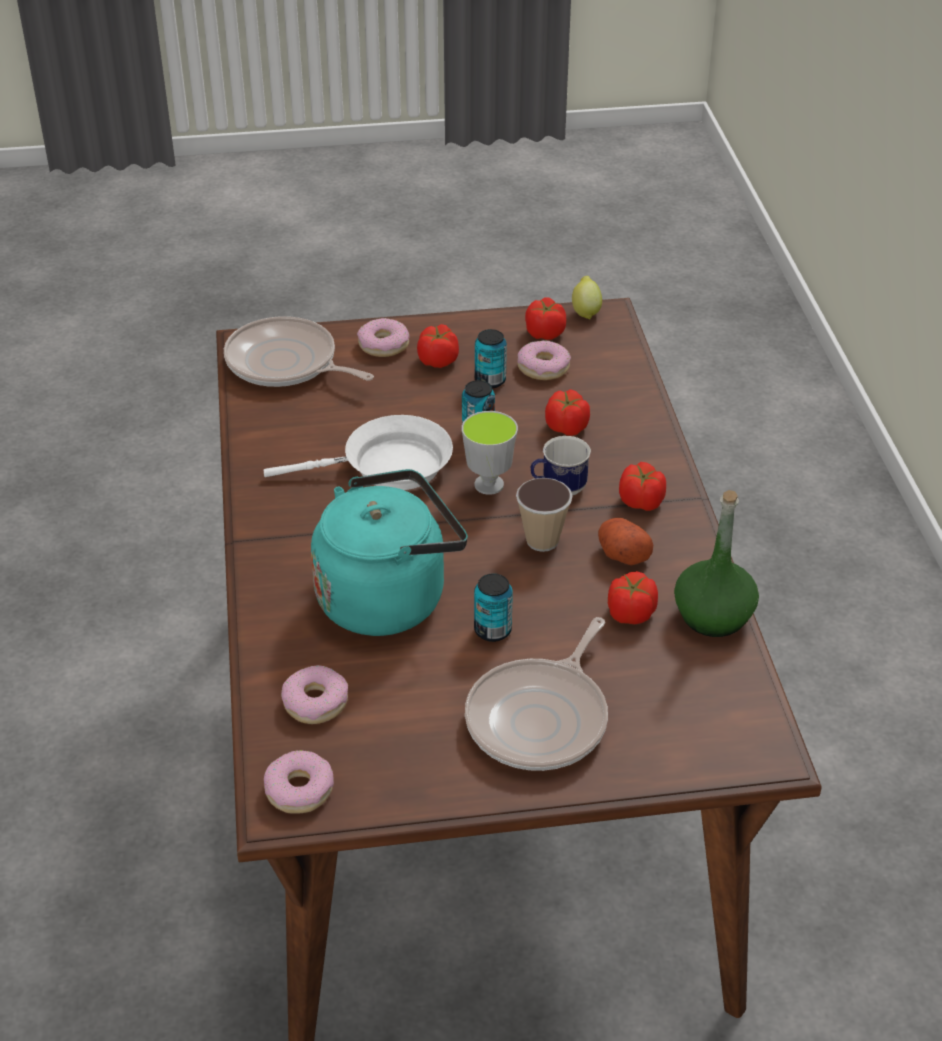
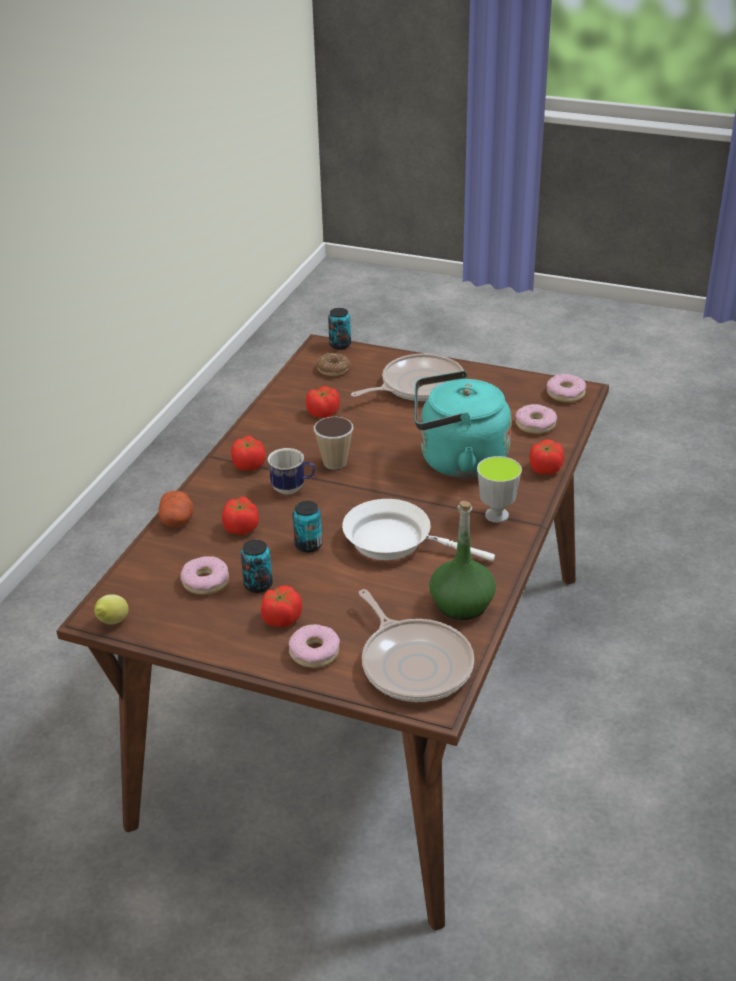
camera: 150 degrees left, 5 degrees down
cup [462,411,518,495] -> cup moved to [477,456,522,523]
can [474,573,513,642] -> can moved to [328,308,351,350]
tomato [525,297,566,340] -> tomato moved to [529,439,564,475]
potato [598,518,653,566] -> potato moved to [158,491,194,527]
green bottle [674,490,759,637] -> green bottle moved to [429,501,496,620]
none -> donut [316,353,350,376]

